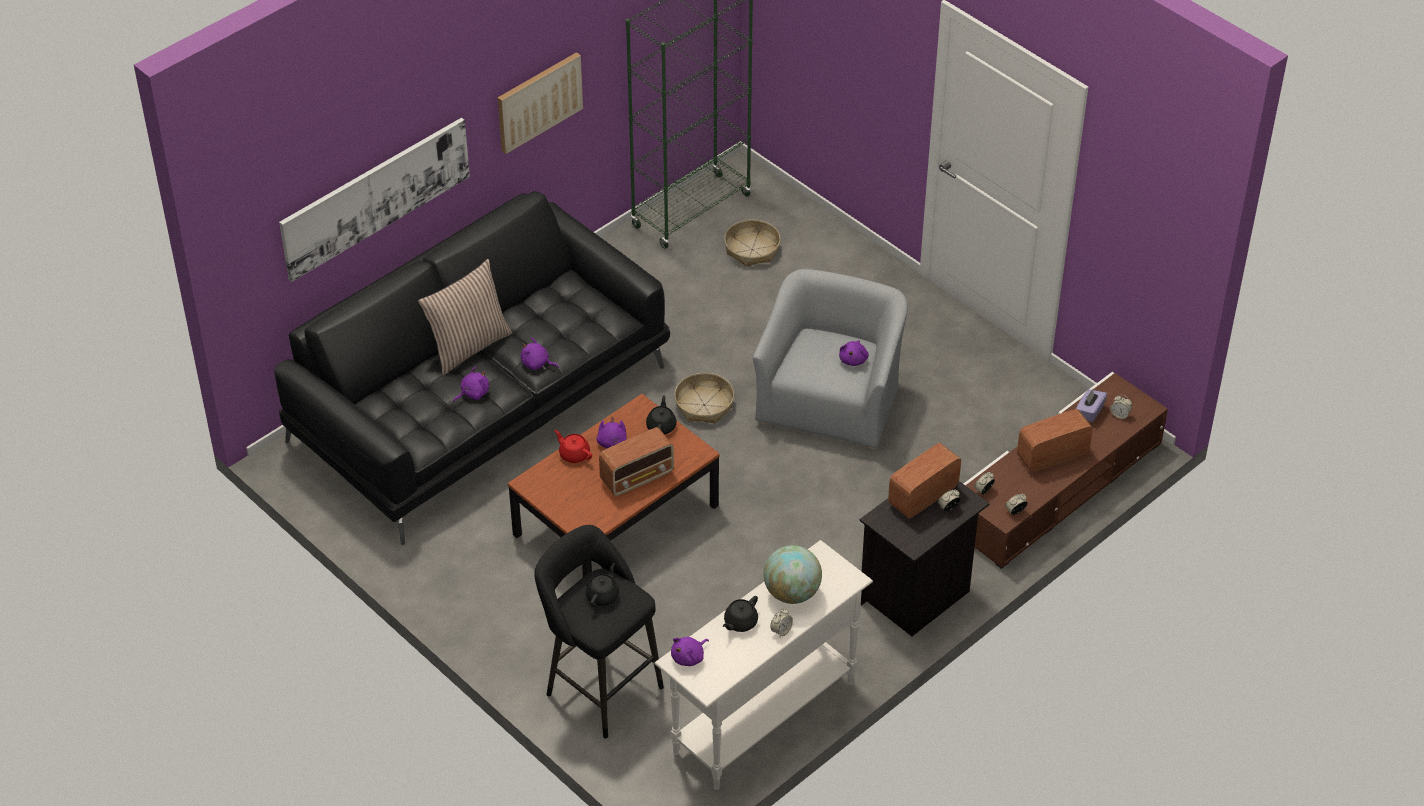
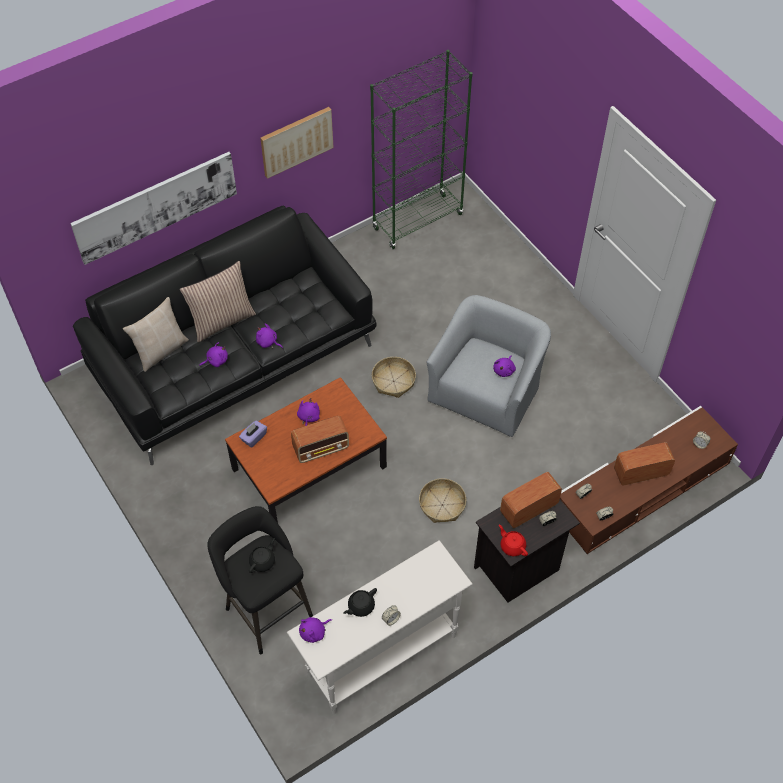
camera: 10 degrees right, 10 degrees up
red teapot [554,430,592,463] -> red teapot moved to [499,524,528,556]
black teapot [646,395,677,435] -> none
basket [724,220,781,267] -> basket moved to [419,478,466,523]
globe [764,545,822,604] -> none
purple tissue box [1076,389,1107,422] -> purple tissue box moved to [239,421,267,448]
none -> beige pillow [123,297,189,372]

